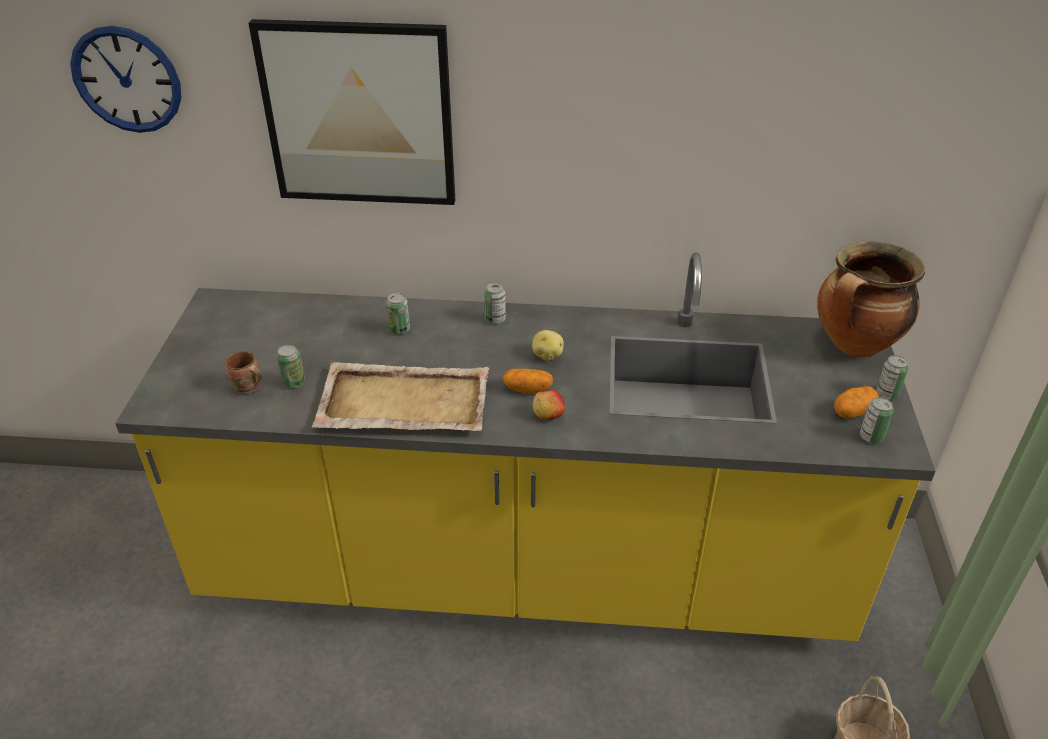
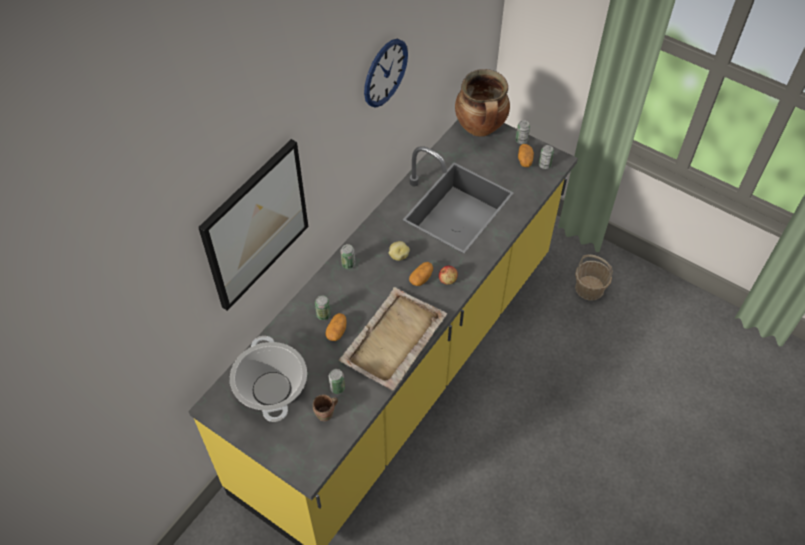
camera: 60 degrees left, 15 degrees up
wall clock [70,26,182,133] -> wall clock moved to [364,39,408,108]
none -> cooking pot [230,336,307,422]
none -> potato [325,313,347,341]

